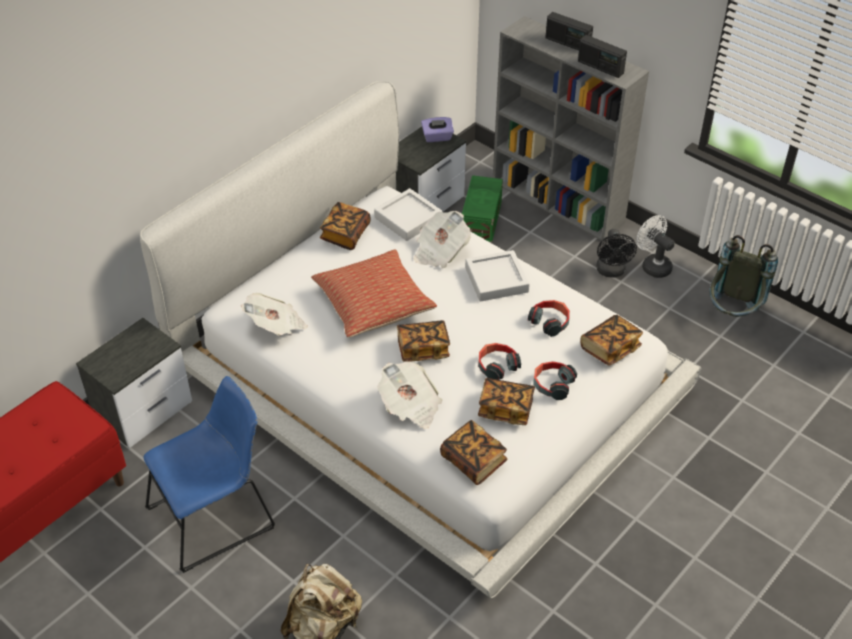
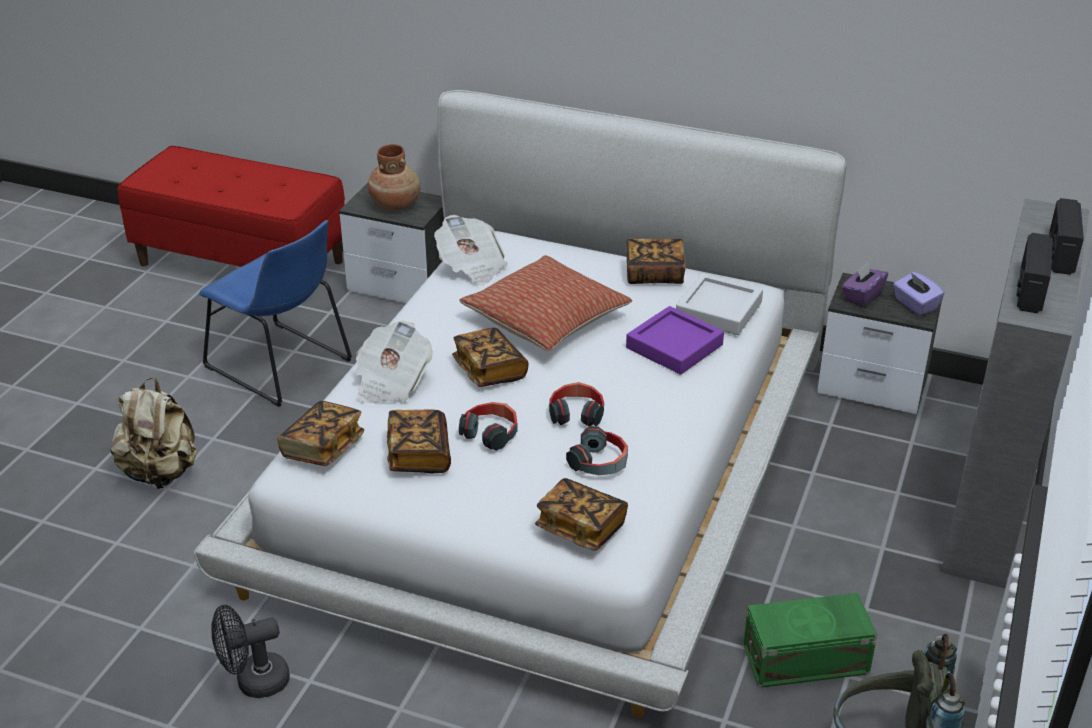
camera: 70 degrees right, 10 degrees down
newspaper [414,211,471,268] -> purple tray [626,306,724,375]
green storage box [462,175,503,243] -> green storage box moved to [743,593,877,688]
grey tray [465,250,530,302] -> none
headphones [533,361,577,400] -> headphones moved to [549,382,604,426]
black fan [596,229,637,278] -> black fan moved to [211,605,290,698]
white fan [636,215,675,278] -> none
none -> brown vase [368,144,421,211]
none -> purple tissue box [842,262,888,307]

